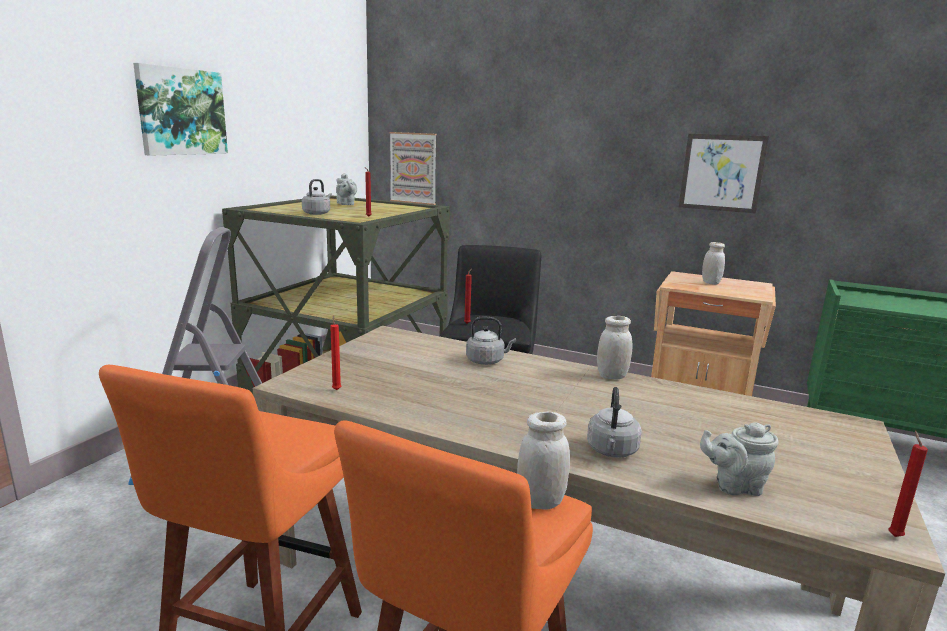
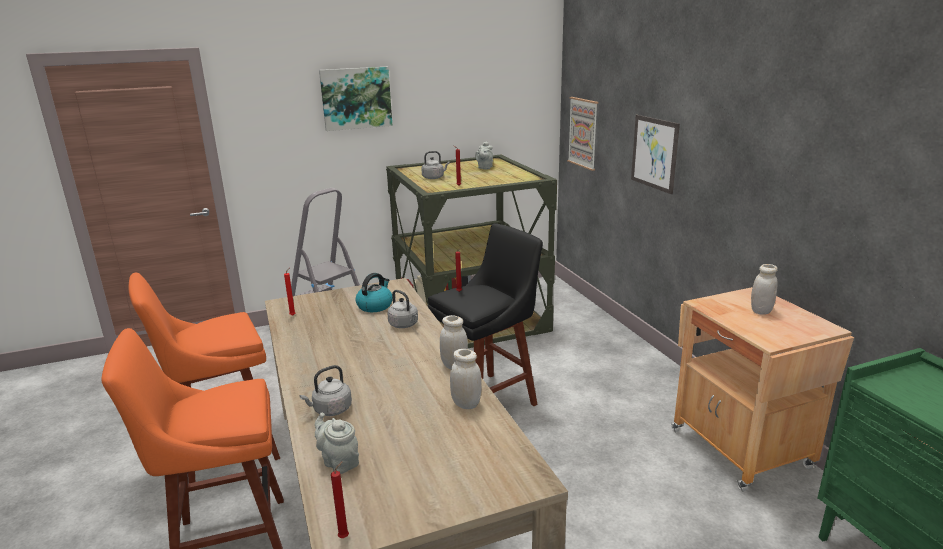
camera: 45 degrees right, 5 degrees up
white jar [517,412,570,510] -> white jar moved to [450,349,482,409]
picture [679,134,769,214] -> picture moved to [631,115,680,194]
none -> kettle [356,273,393,312]

